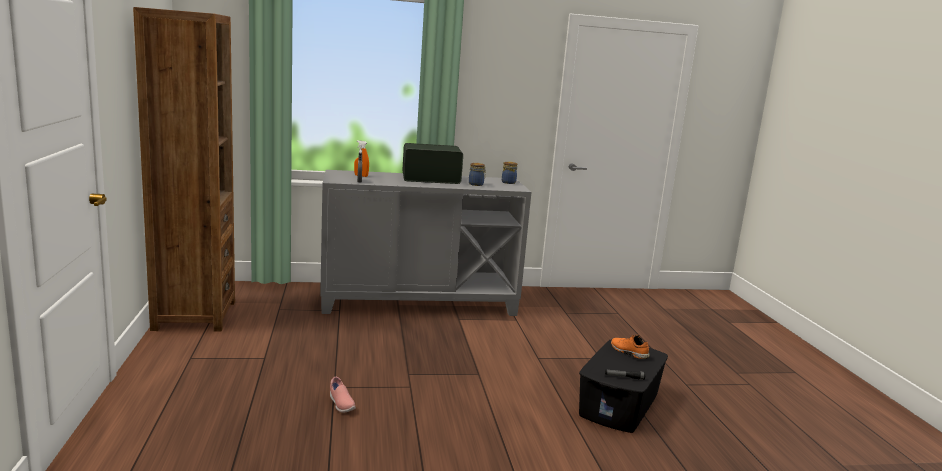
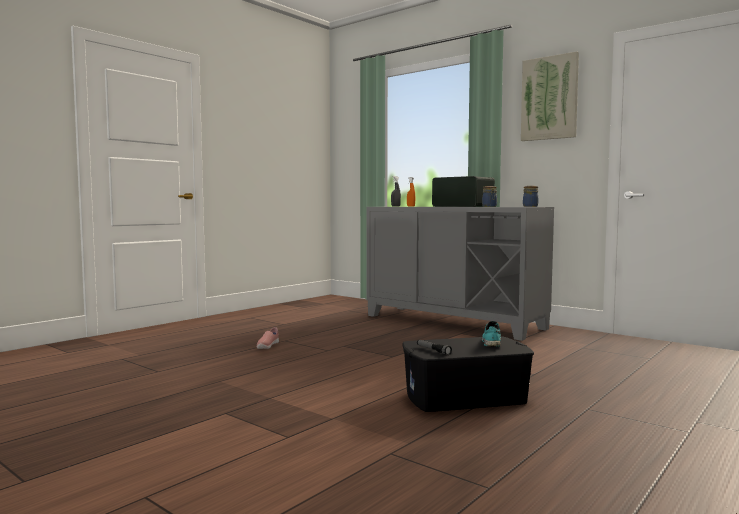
camera: 50 degrees right, 10 degrees down
brown bookcase [133,7,235,332] -> none
orange shoe [611,335,650,359] -> turquoise shoe [482,321,501,347]
none -> picture [521,52,579,141]

